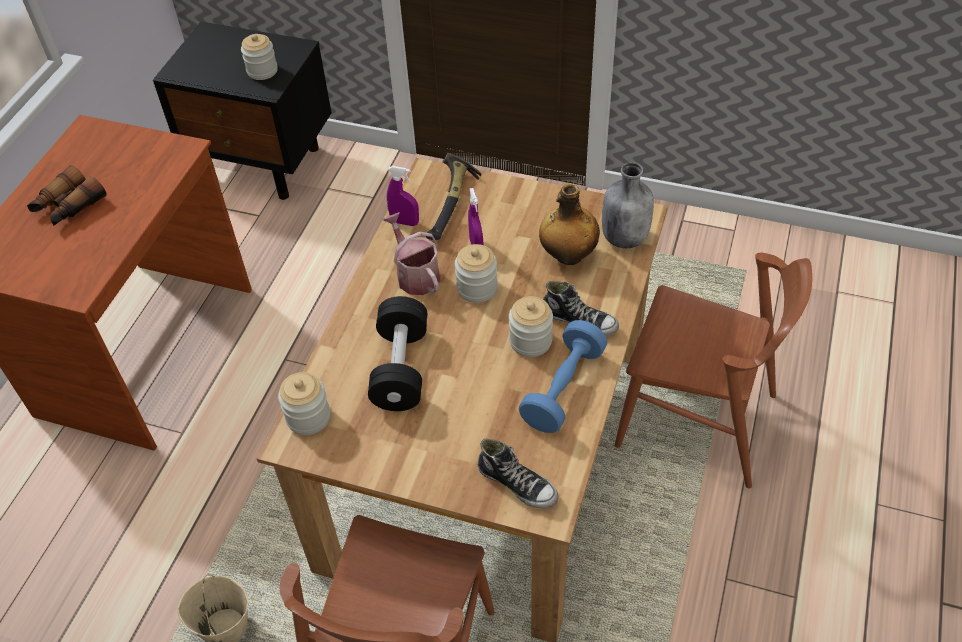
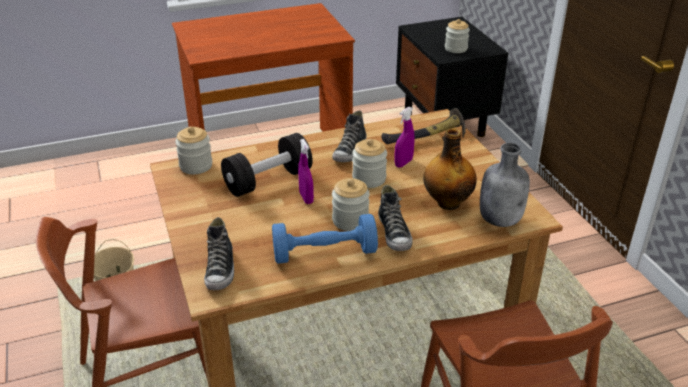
camera: 50 degrees right, 15 degrees down
binoculars [27,165,107,226] -> none
watering can [383,212,441,295] -> shoe [332,110,367,162]
purple spray bottle [387,166,419,226] -> purple spray bottle moved to [298,139,314,204]

